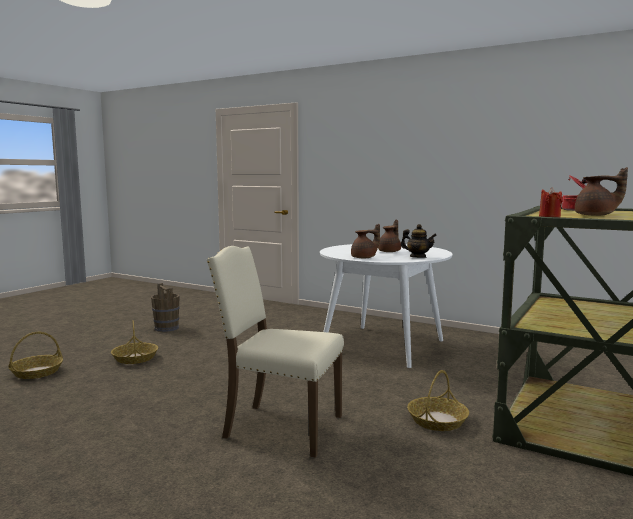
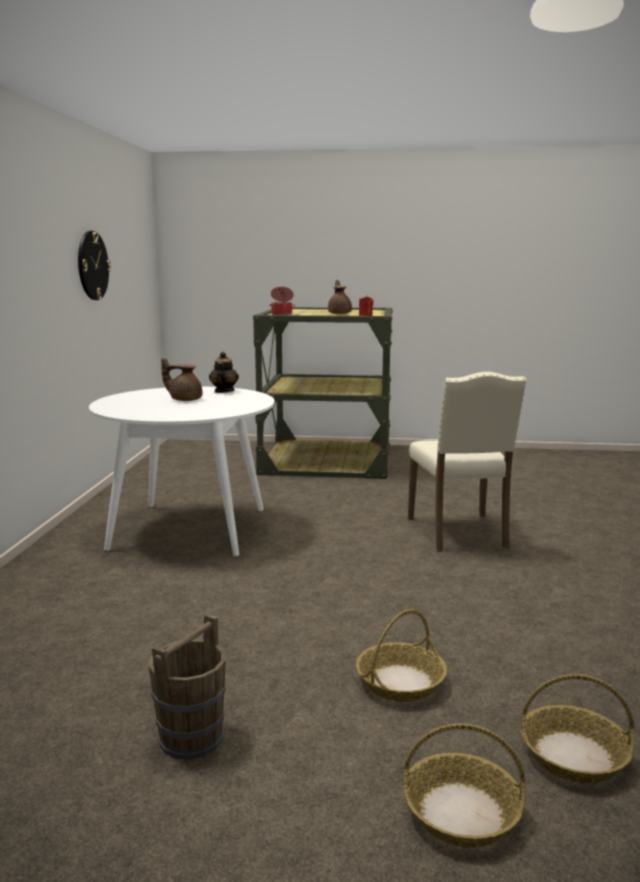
camera: 115 degrees left, 5 degrees up
brown teapot [351,224,380,258] -> none
basket [407,370,469,431] -> basket moved to [403,724,525,848]
none -> wall clock [78,231,111,300]

